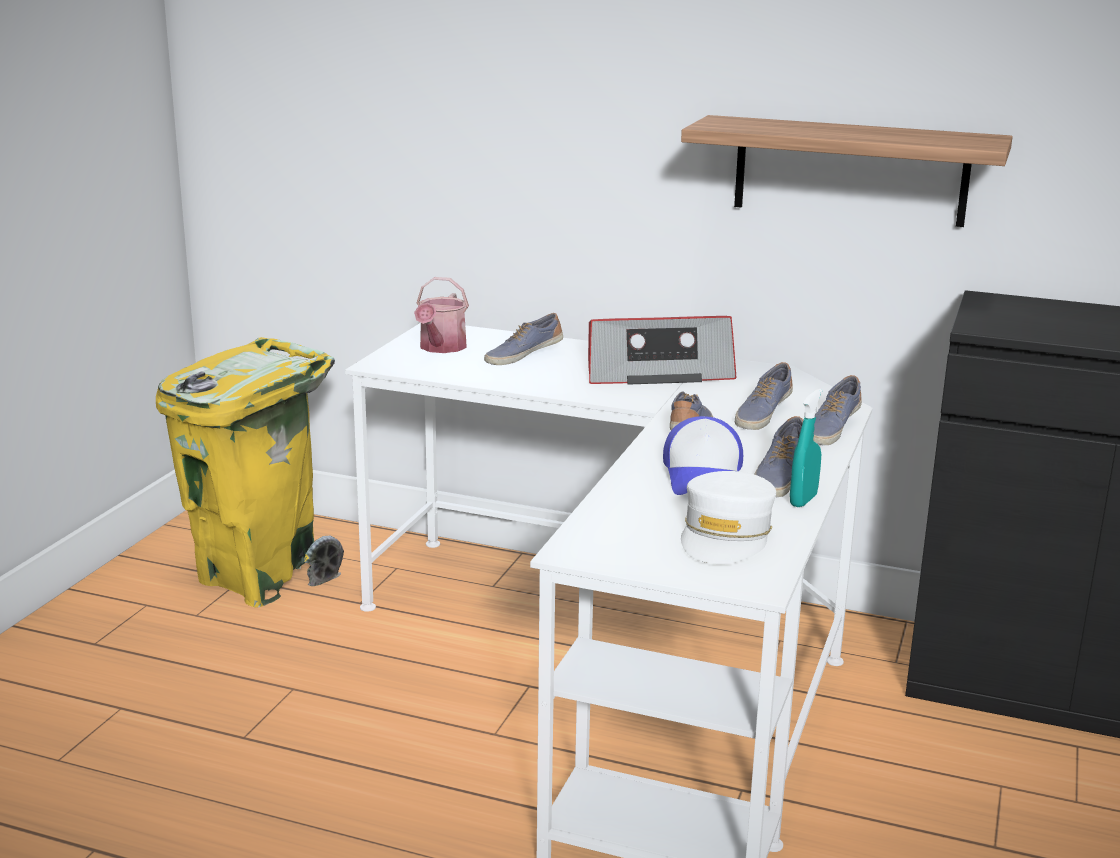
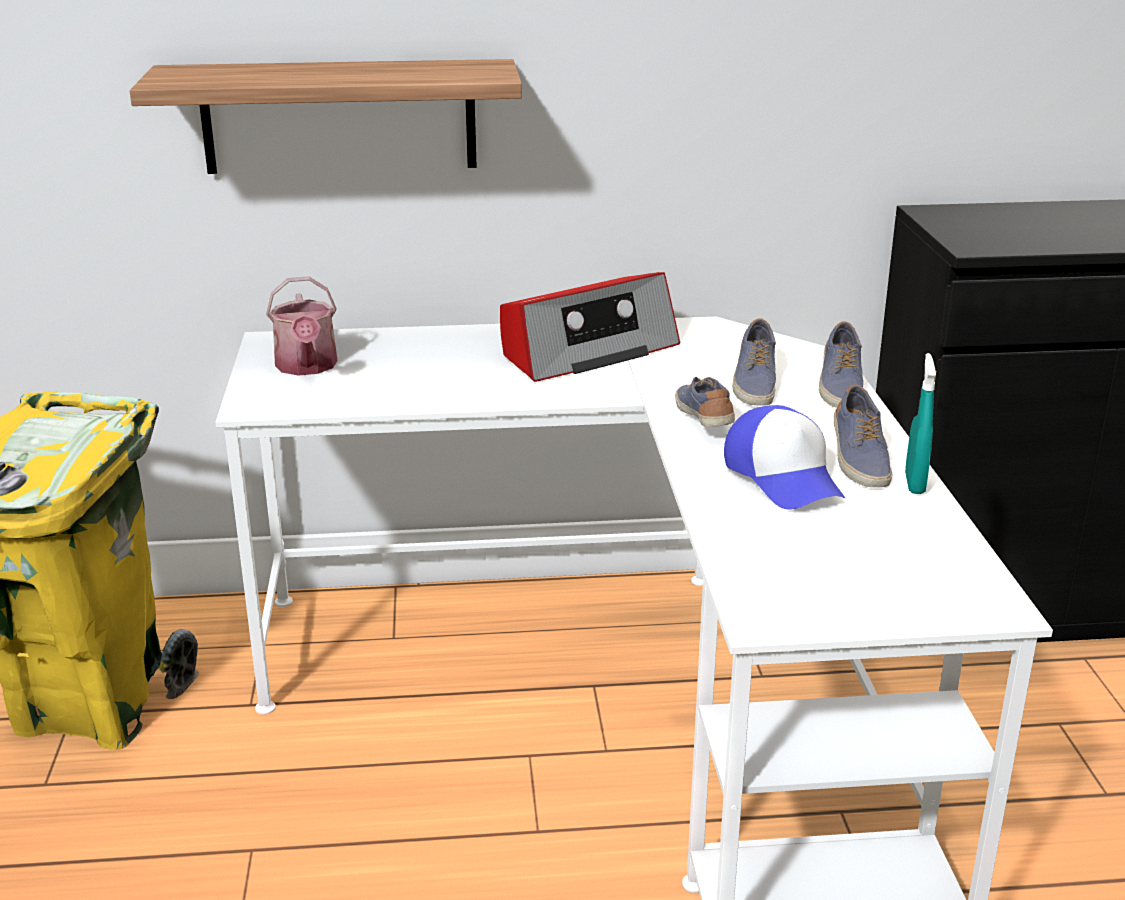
camera: 25 degrees left, 5 degrees up
shoe [484,313,563,365] -> none
shelf [681,115,1013,227] -> shelf moved to [130,59,522,174]
white cap [681,471,776,564] -> none

